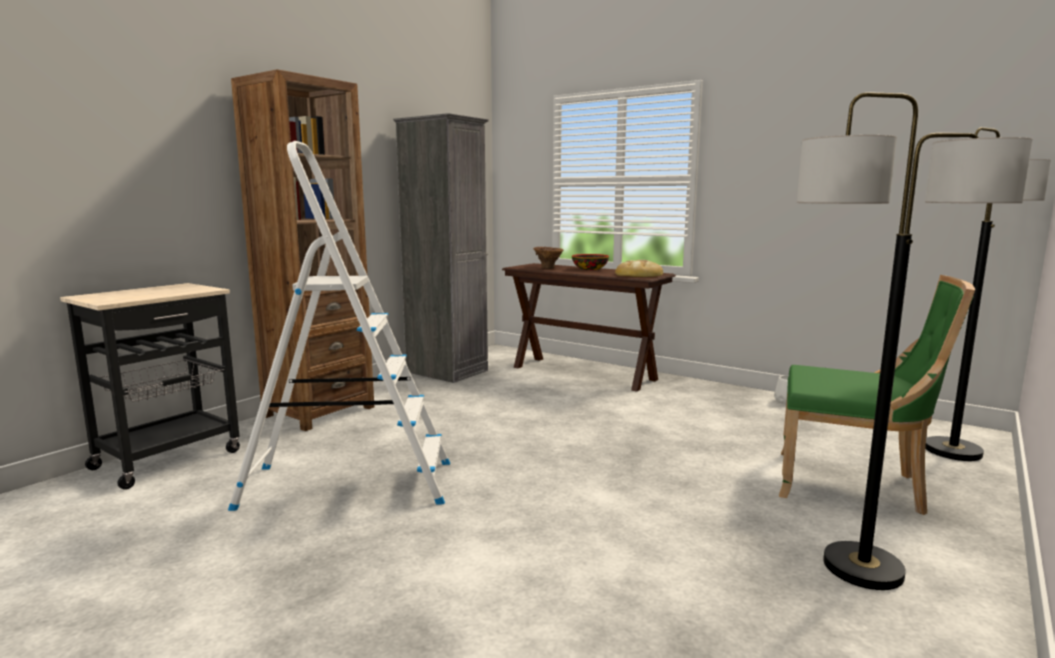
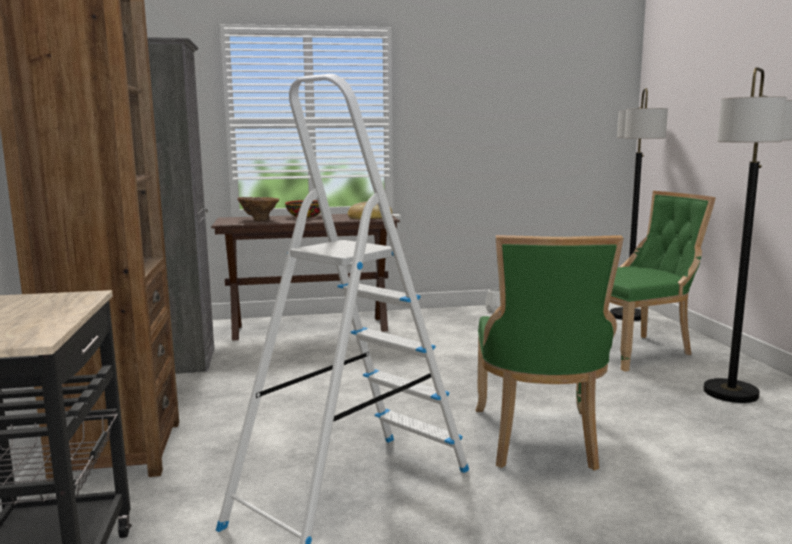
camera: 45 degrees left, 0 degrees up
none -> green chair [476,235,624,471]

